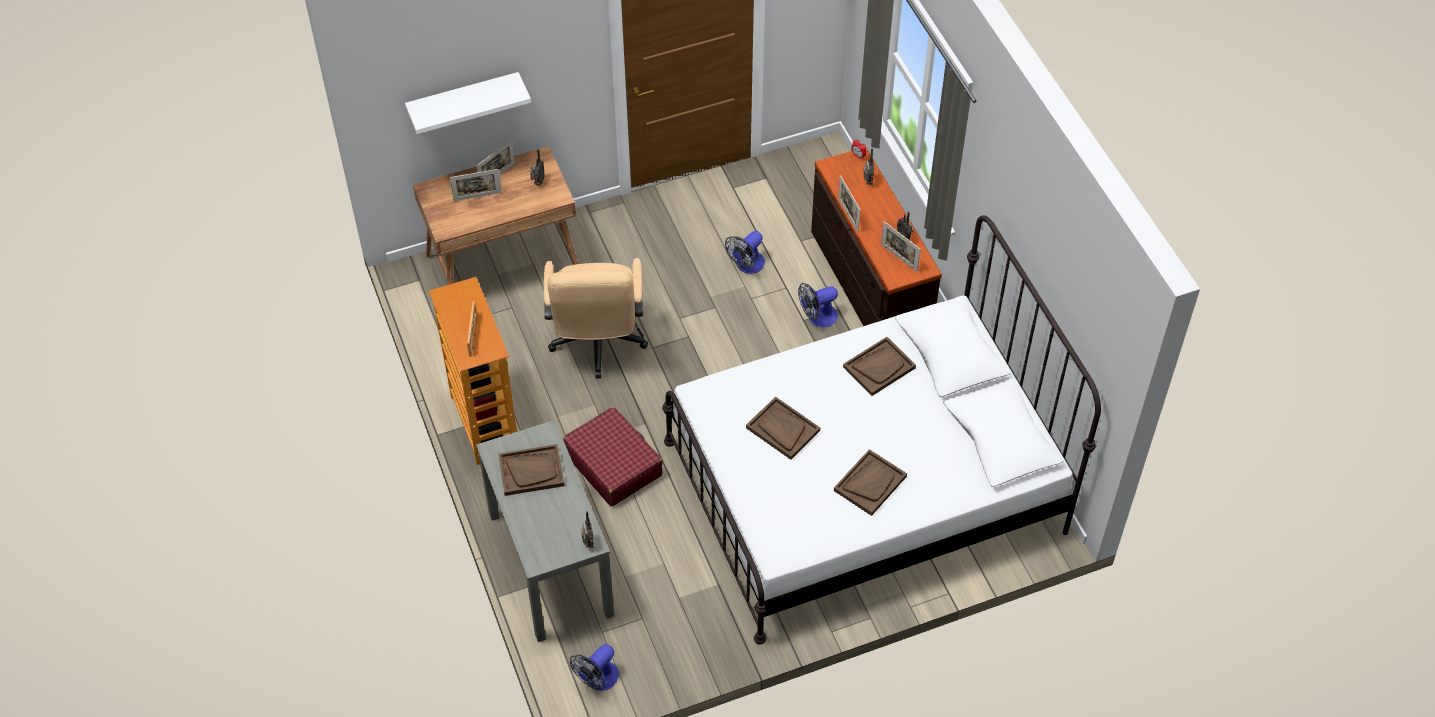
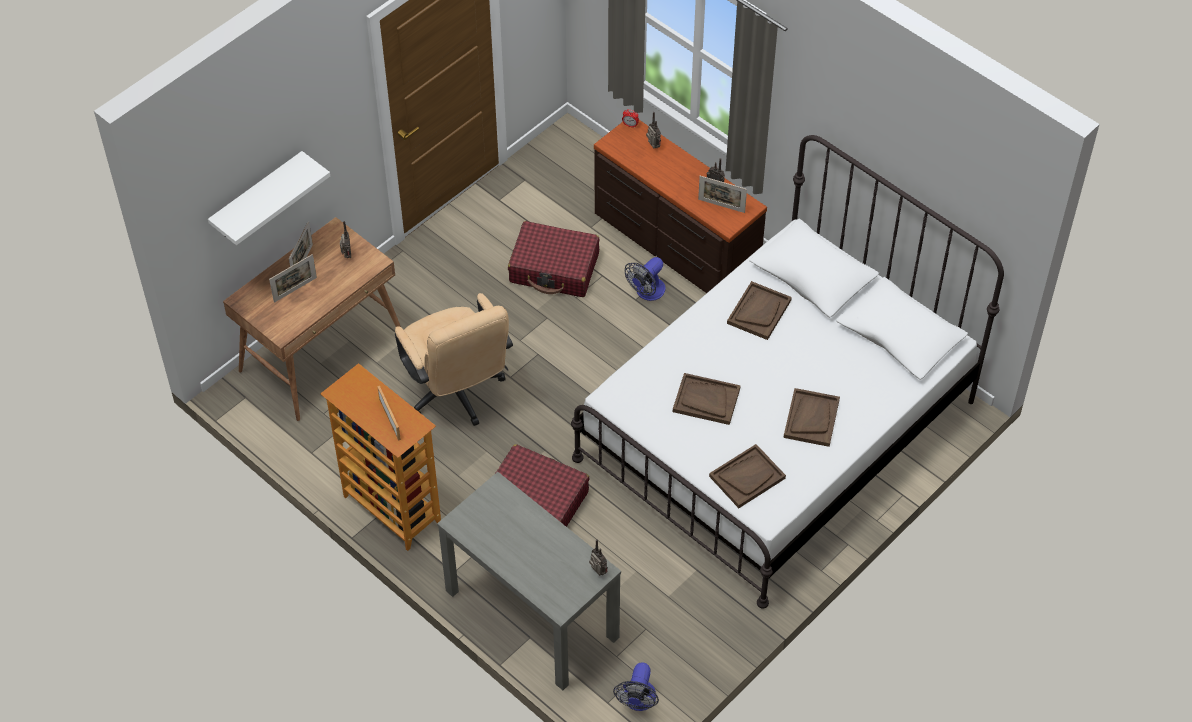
camera: 25 degrees left, 0 degrees up
brown tray [498,444,565,496] -> brown tray moved to [709,444,786,508]
fan [725,231,765,274] -> red suitcase [508,221,599,297]
picture frame [838,175,861,233] -> none

